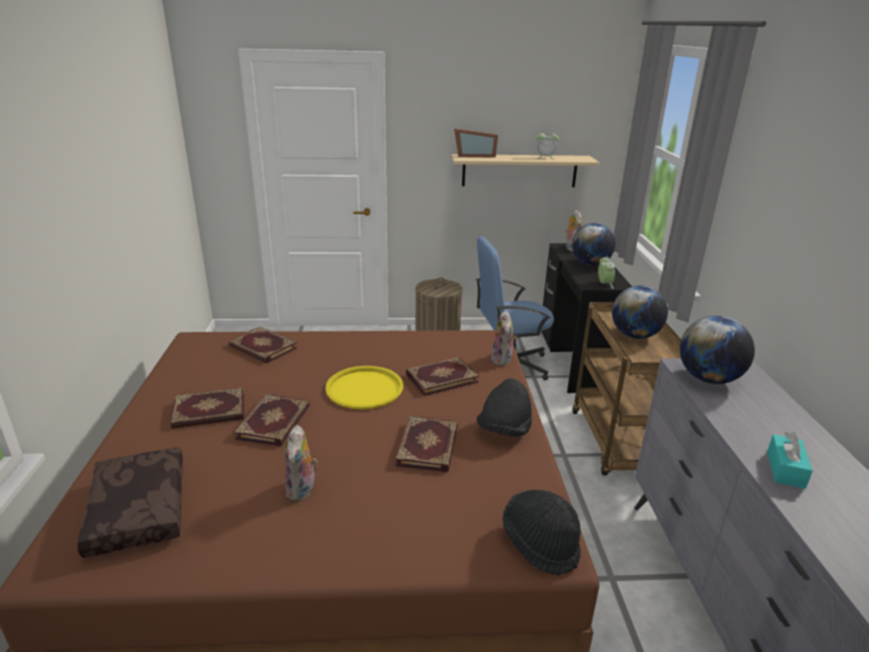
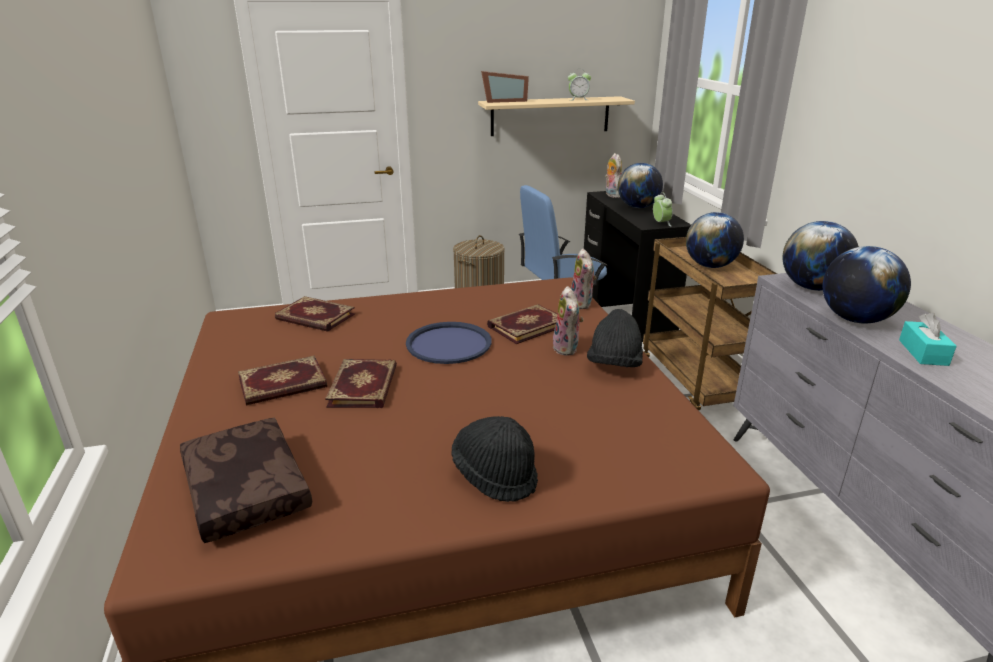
camera: 10 degrees left, 0 degrees up
plush toy [285,425,318,501] -> plush toy moved to [553,286,584,356]
yellow tray [325,366,403,409] -> blue tray [406,322,492,364]
book [396,416,458,472] -> none
black hat [503,490,581,575] -> black hat moved to [451,416,538,502]
none -> globe [823,246,911,323]

